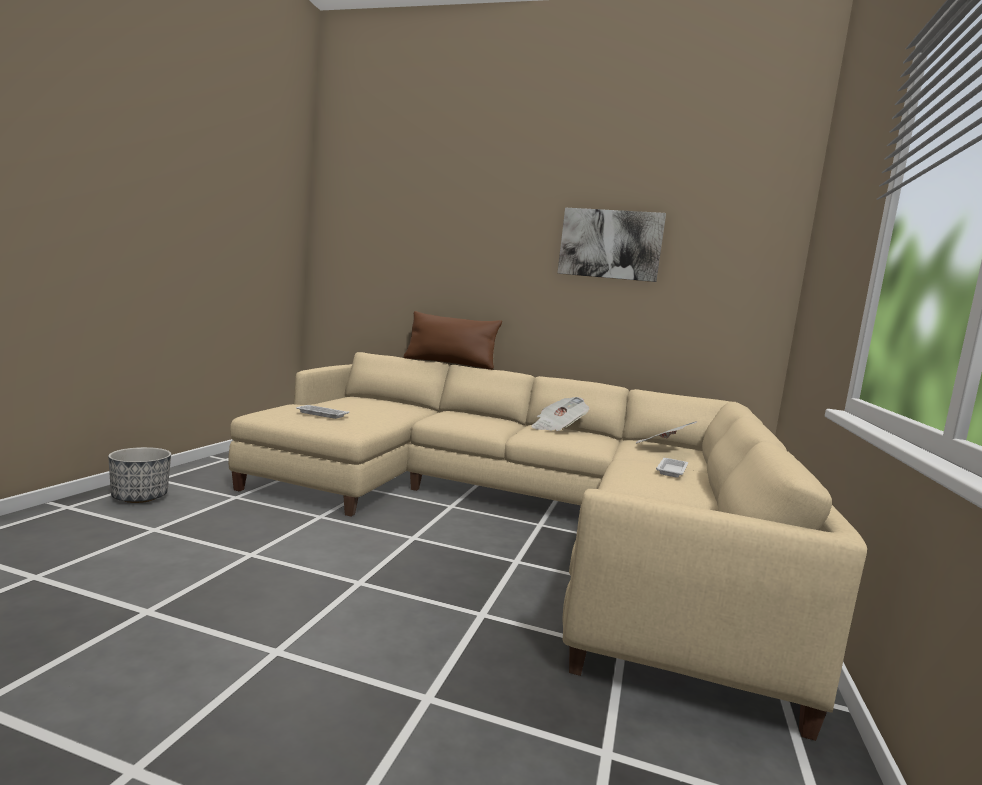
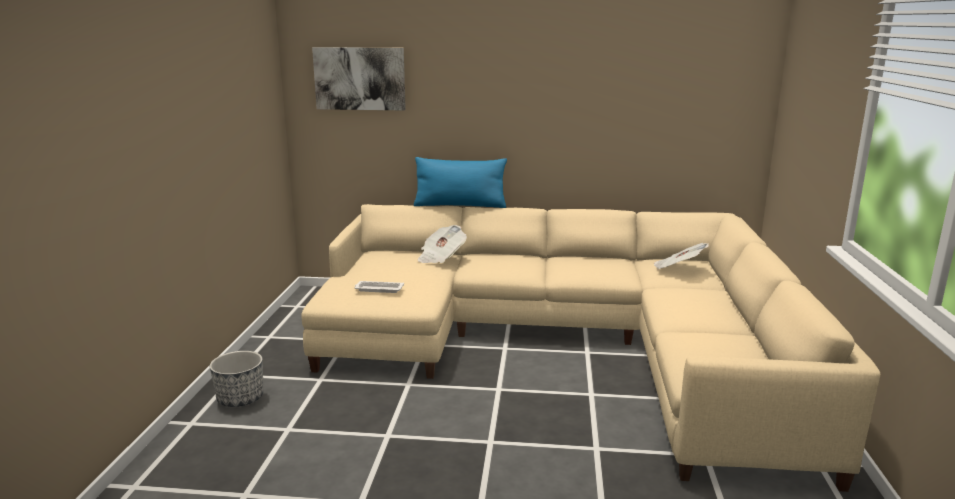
camera: 10 degrees left, 10 degrees up
brown pillow [404,311,502,370] -> blue pillow [414,157,507,208]
newspaper [531,397,589,431] -> newspaper moved to [417,225,467,263]
picture [557,207,666,282] -> picture moved to [312,47,406,111]
white tray [656,458,688,478] -> none

